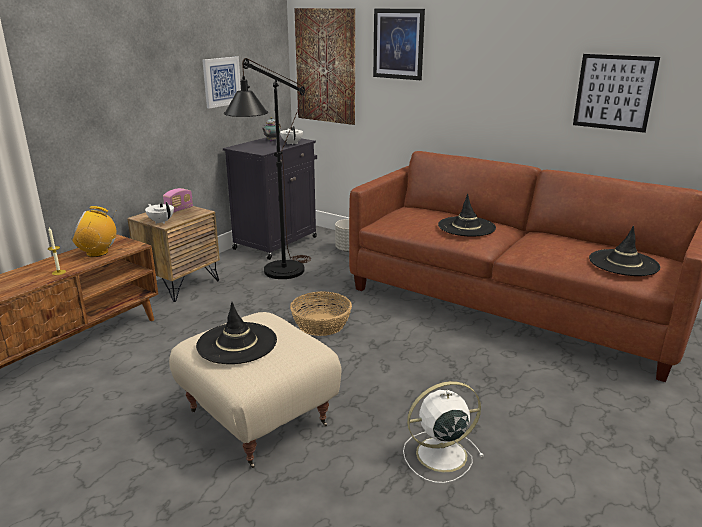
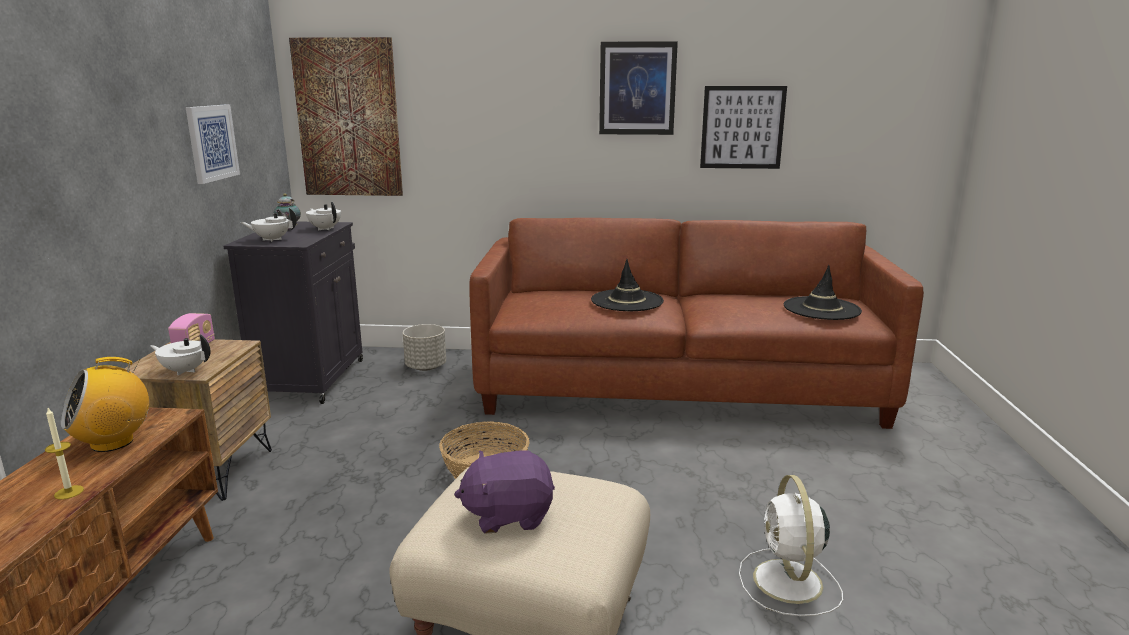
camera: 30 degrees left, 5 degrees down
black hat [196,302,277,364] -> purple plush toy [454,450,555,533]
black floor lamp [224,58,311,279] -> none
picture [373,9,425,80] -> picture moved to [599,41,678,135]
white fan [403,381,484,483] -> white fan turned 45 degrees counterclockwise [739,475,843,616]
none -> white teapot [240,208,297,242]

